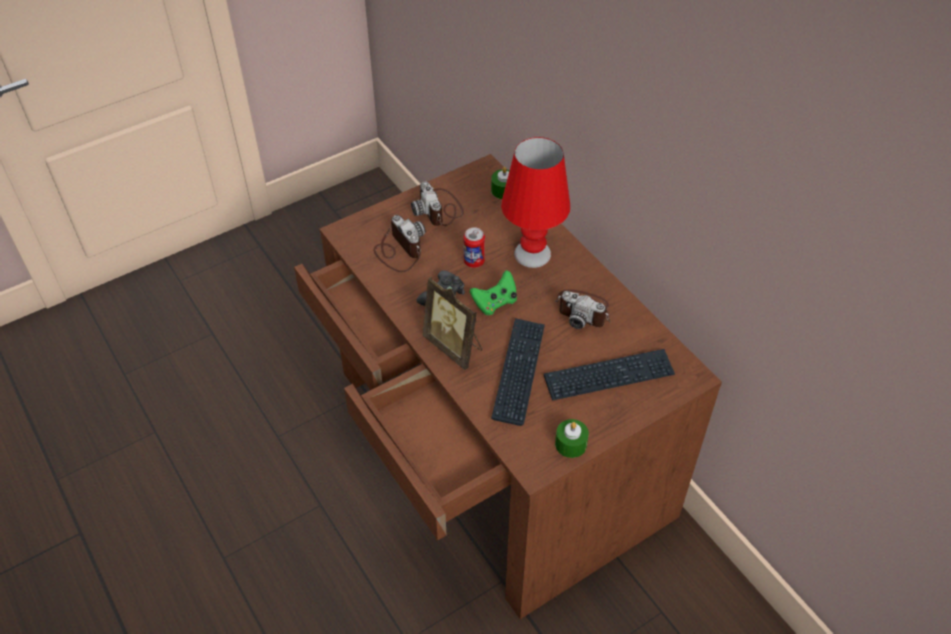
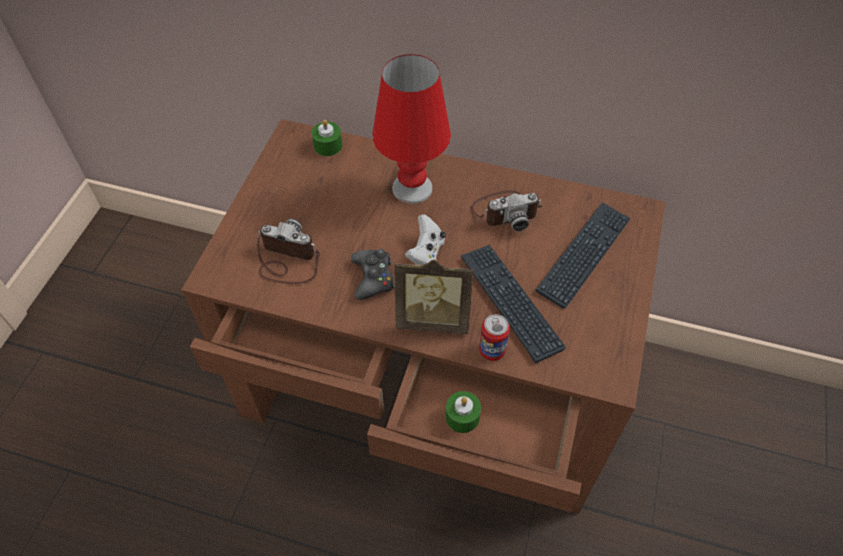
camera: 40 degrees left, 5 degrees up
camera [411,181,464,226] -> none
can [463,227,485,268] -> can moved to [479,314,510,361]
green game controller [470,270,517,315] -> white game controller [405,214,446,265]
green candle [555,419,589,458] -> green candle moved to [445,391,481,433]

